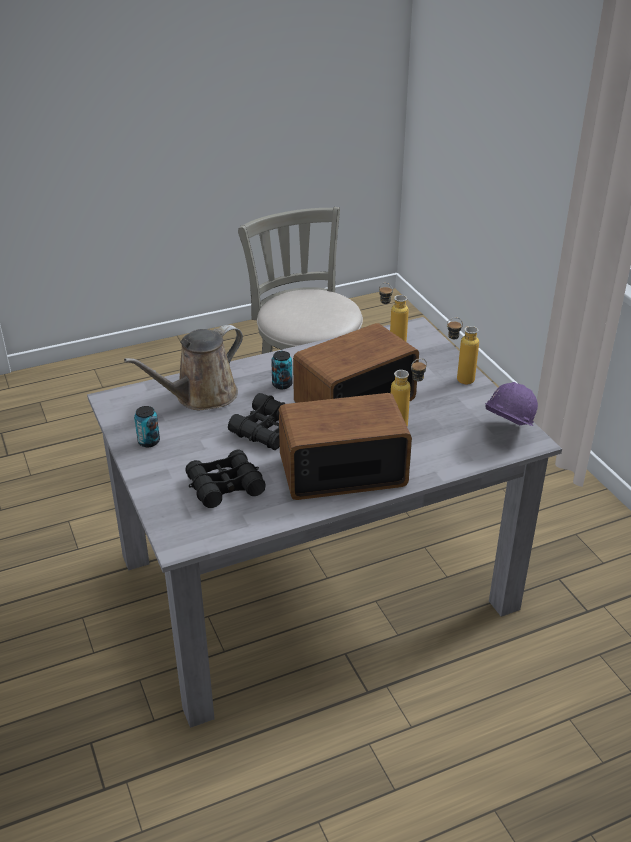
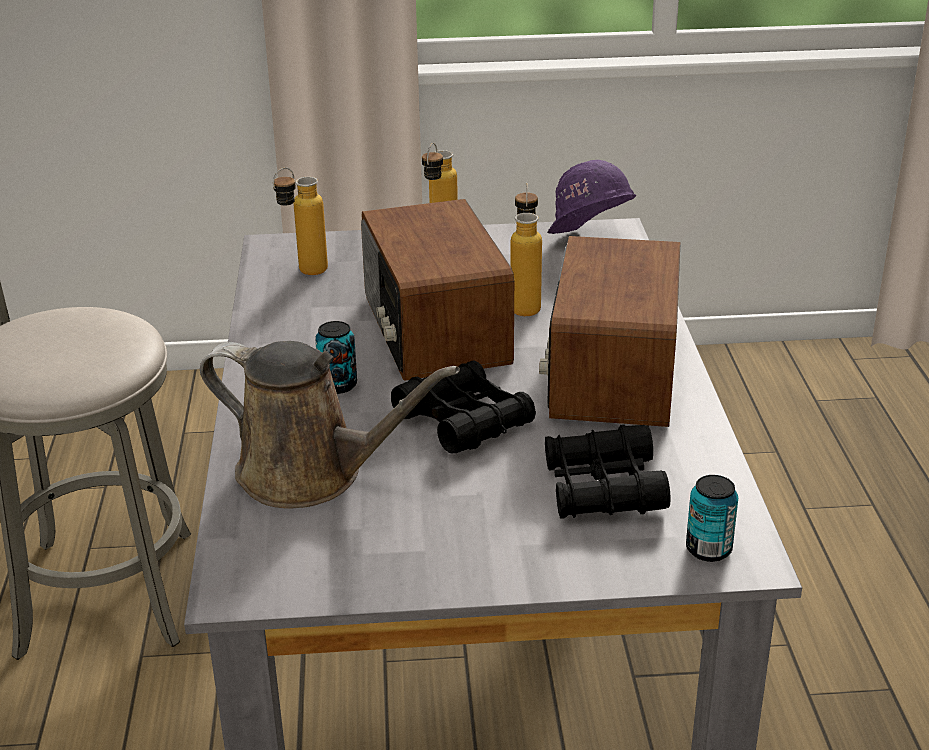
camera: 70 degrees left, 5 degrees down
brown watering can [124,325,243,410] -> brown watering can turned 45 degrees counterclockwise [200,341,460,508]
can [134,406,160,447] -> can moved to [686,475,738,562]

